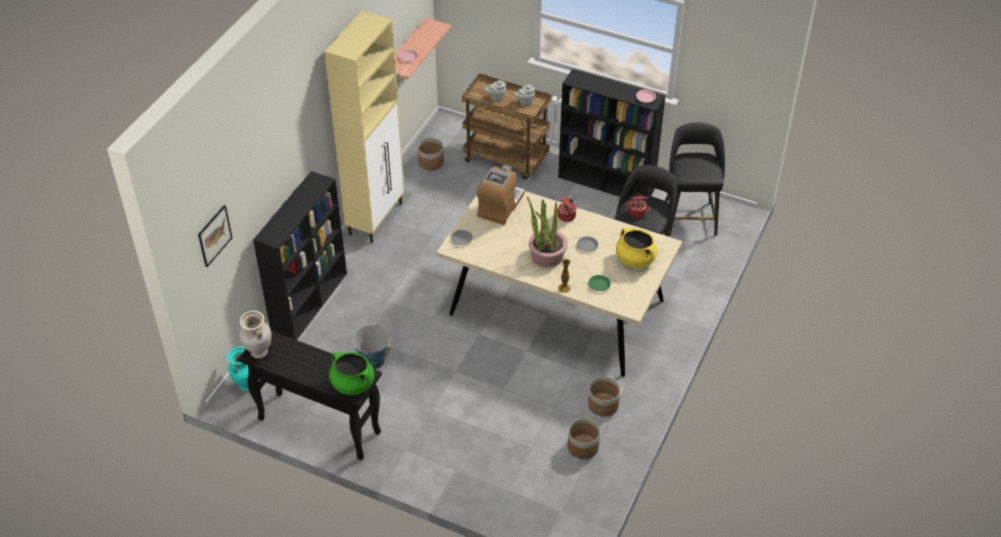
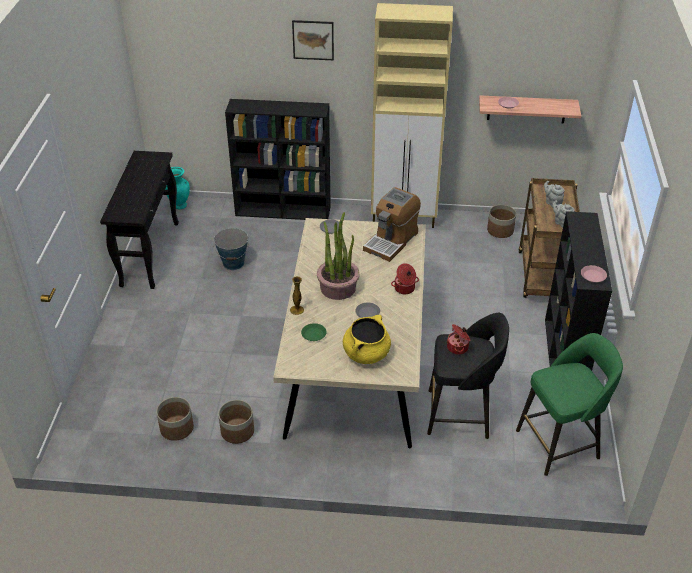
camera: 70 degrees right, 5 degrees down
picture [198,205,232,267] -> picture moved to [292,20,334,60]
beige vase [239,310,272,359] -> none
green cooking pot [329,352,375,395] -> none
coffee machine [477,165,525,225] -> coffee machine turned 120 degrees clockwise [363,187,421,262]
black stool [665,122,725,236] -> green stool [516,333,623,476]

